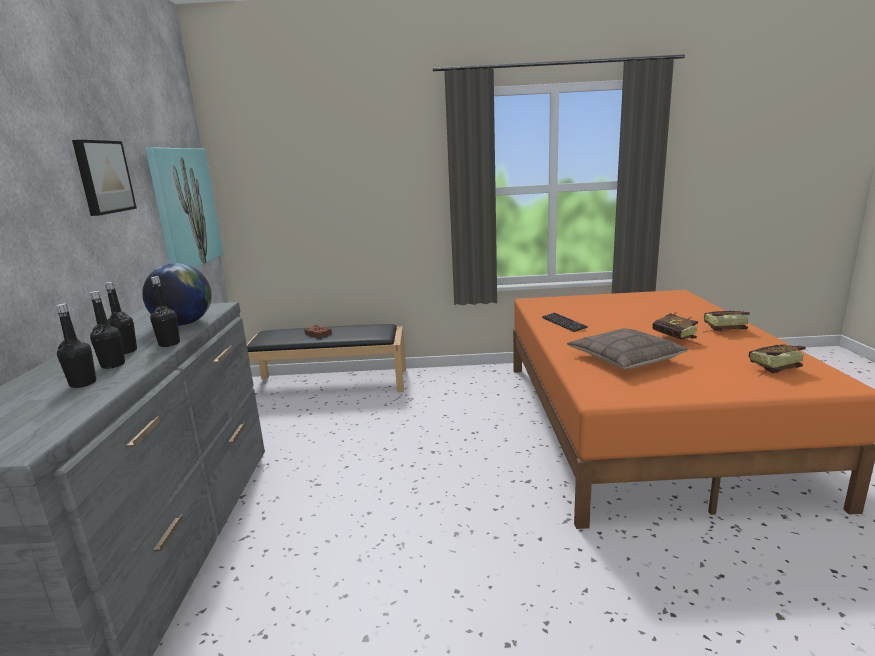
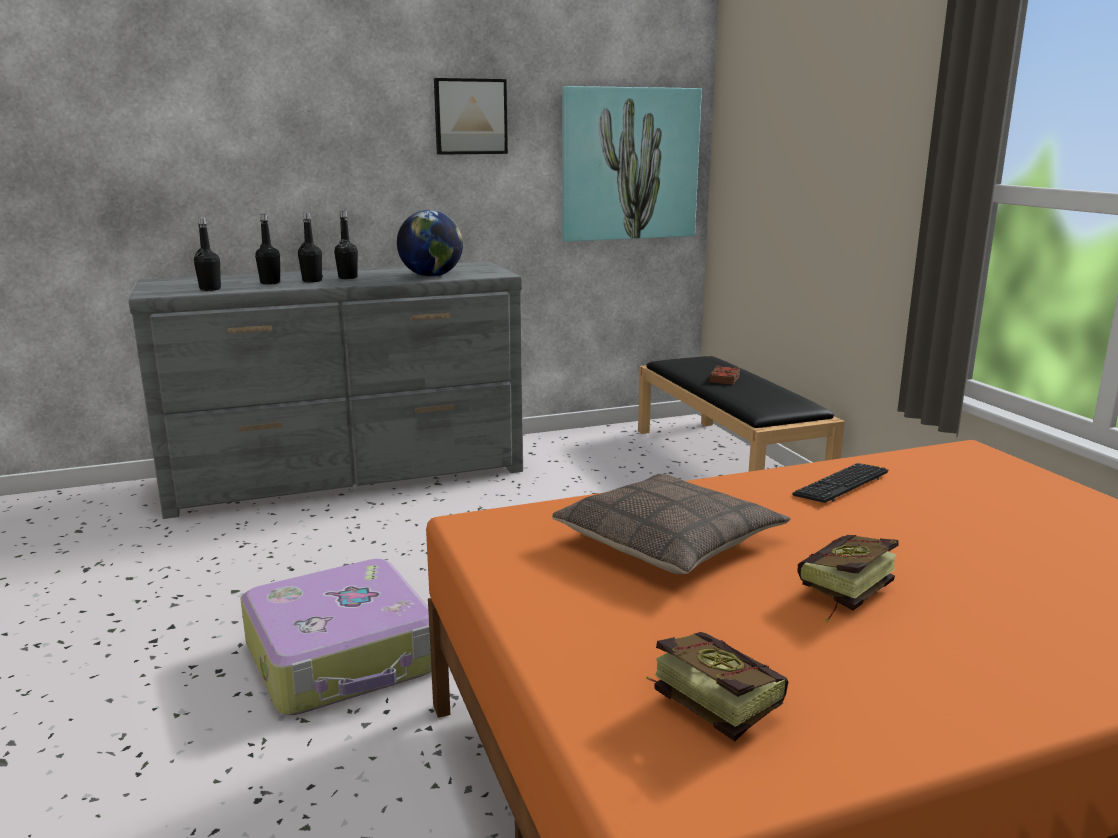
camera: 70 degrees right, 0 degrees up
black bottle [150,276,180,347] -> black bottle moved to [194,217,221,291]
book [703,311,750,333] -> none
none -> suitcase [241,559,431,715]

